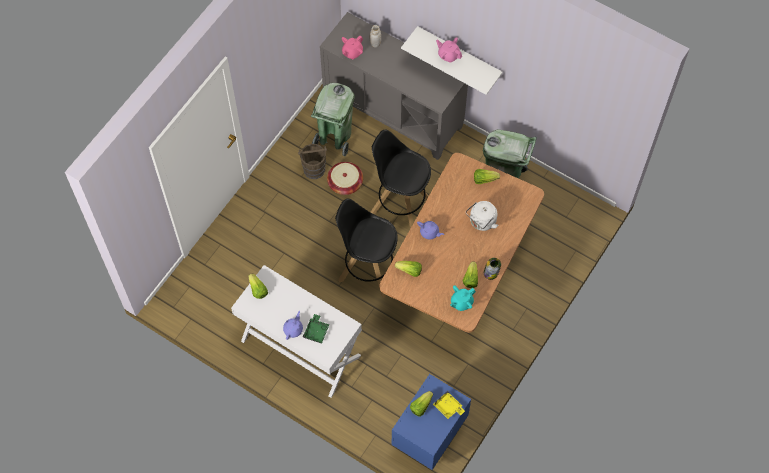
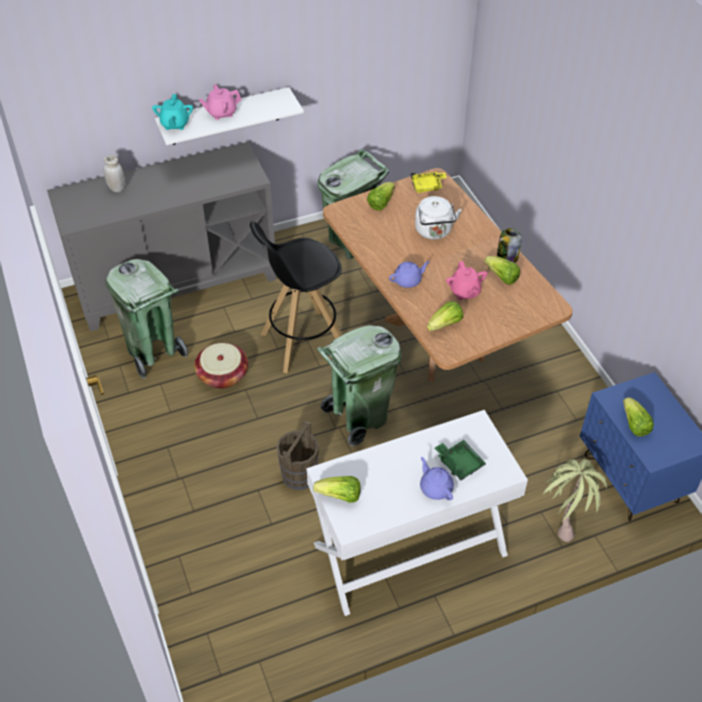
camera: 55 degrees left, 15 degrees down
brown bucket [298,144,327,179] -> brown bucket moved to [276,420,319,490]
black stool [335,198,398,298] -> green trash can [317,325,402,447]
pink teapot [342,36,363,59] -> pink teapot moved to [446,261,488,300]
yellow tray [433,391,465,419] -> yellow tray moved to [411,172,447,193]
turquoise teapot [450,285,476,311] -> turquoise teapot moved to [152,94,193,130]
none -> potted plant [543,459,607,542]

